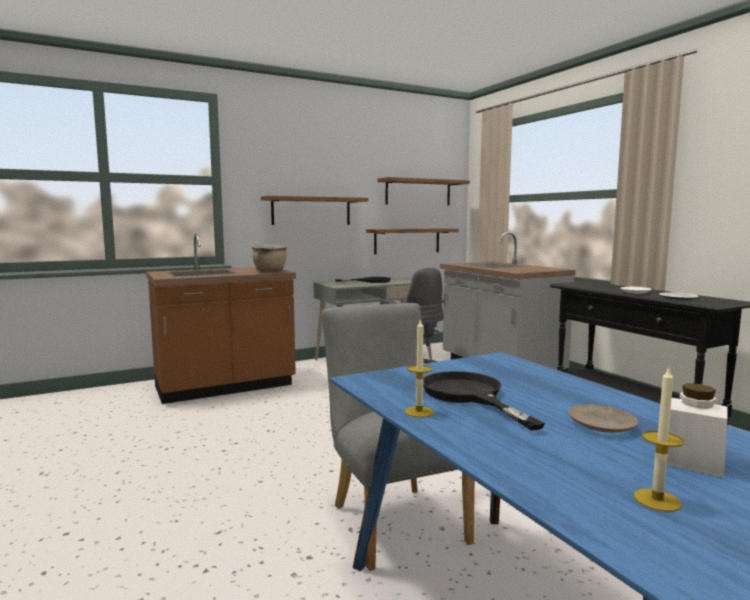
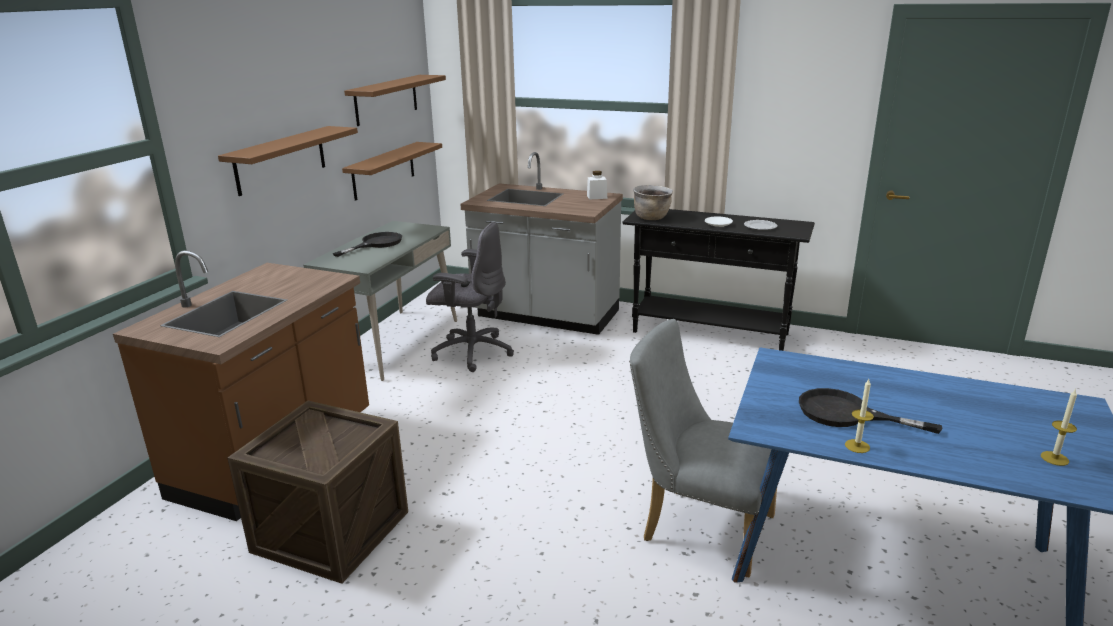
camera: 40 degrees left, 15 degrees up
brown cooking pot [252,244,287,272] -> brown cooking pot moved to [633,185,673,220]
beige plate [568,404,638,433] -> none
white jar [667,383,728,478] -> white jar moved to [587,171,607,200]
none -> crate [227,401,408,584]

